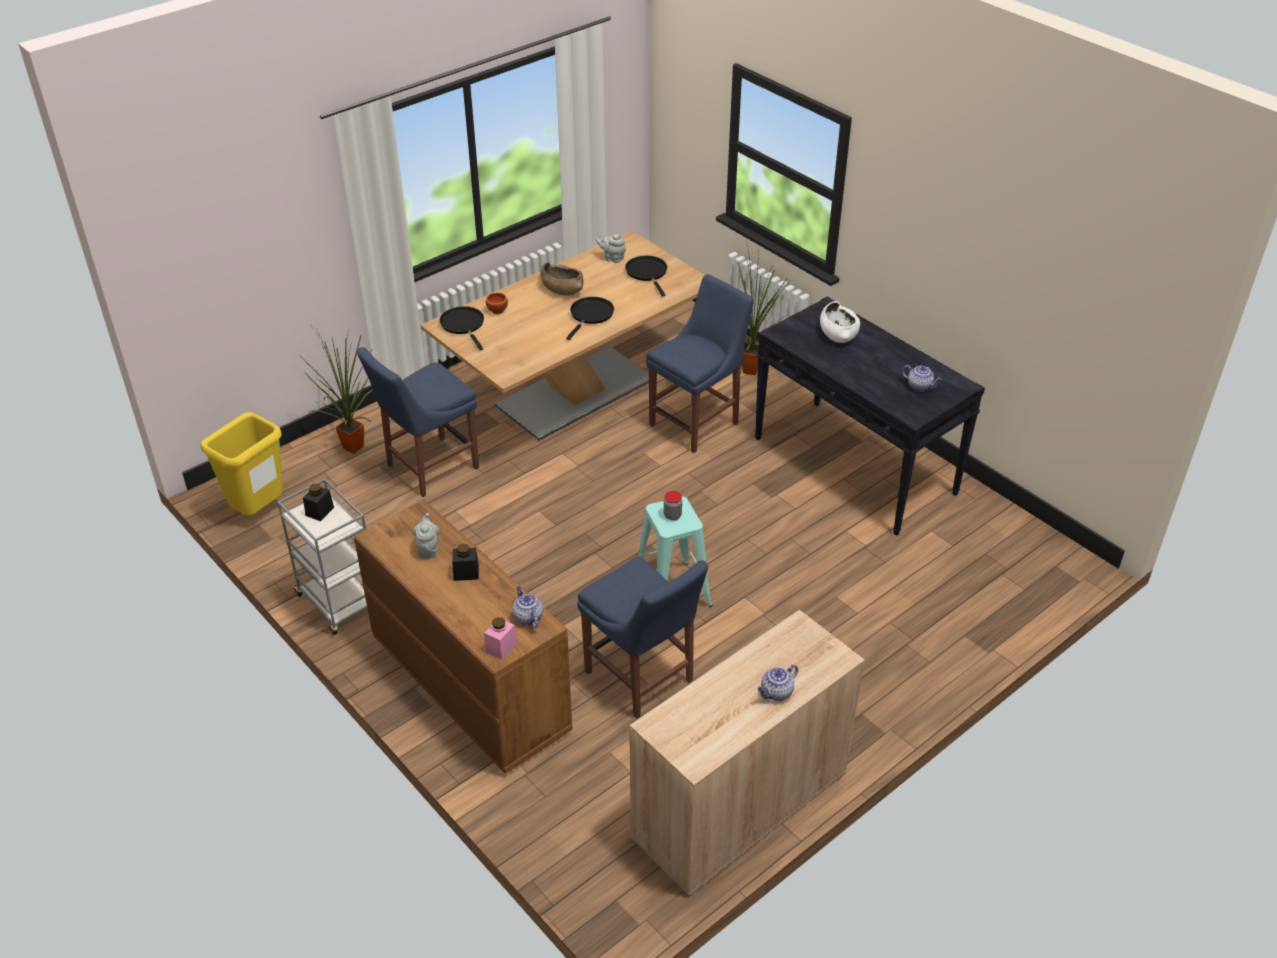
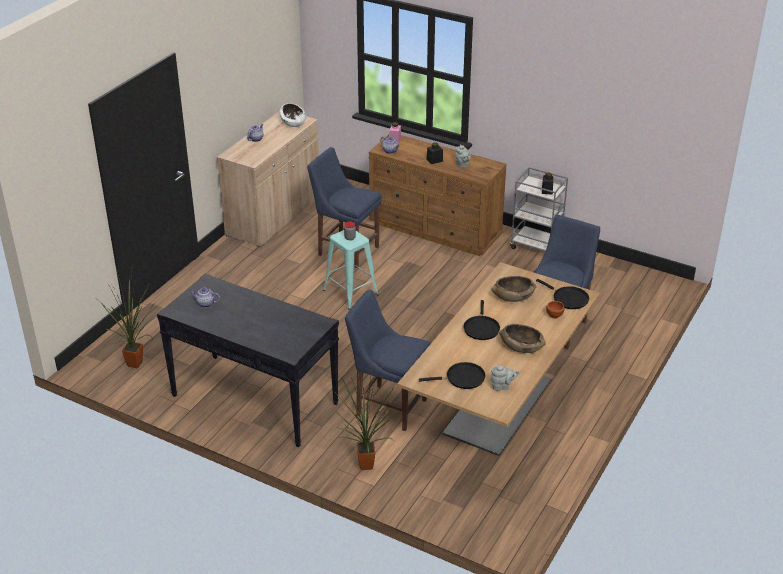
camera: 160 degrees right, 5 degrees down
yellow trash can [200,412,283,515] -> none
potted plant [299,329,373,454] -> potted plant moved to [99,265,154,368]
black frying pan [625,256,667,297] -> black frying pan turned 60 degrees counterclockwise [419,362,485,389]
blue chair [646,274,754,453] -> blue chair turned 90 degrees clockwise [345,290,431,431]
white bowl [820,301,860,343] -> white bowl moved to [280,103,306,127]
none -> brown bowl [491,276,537,302]

